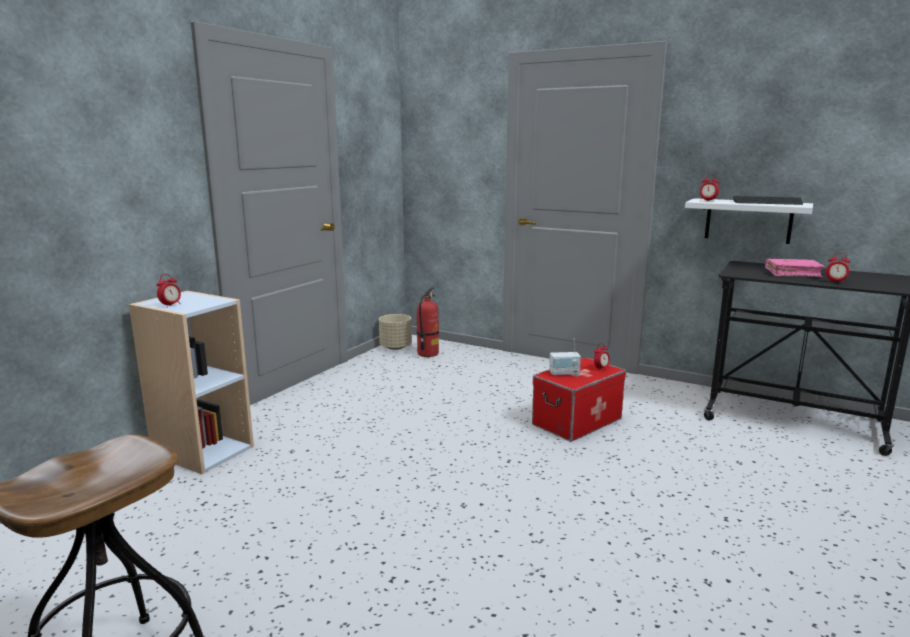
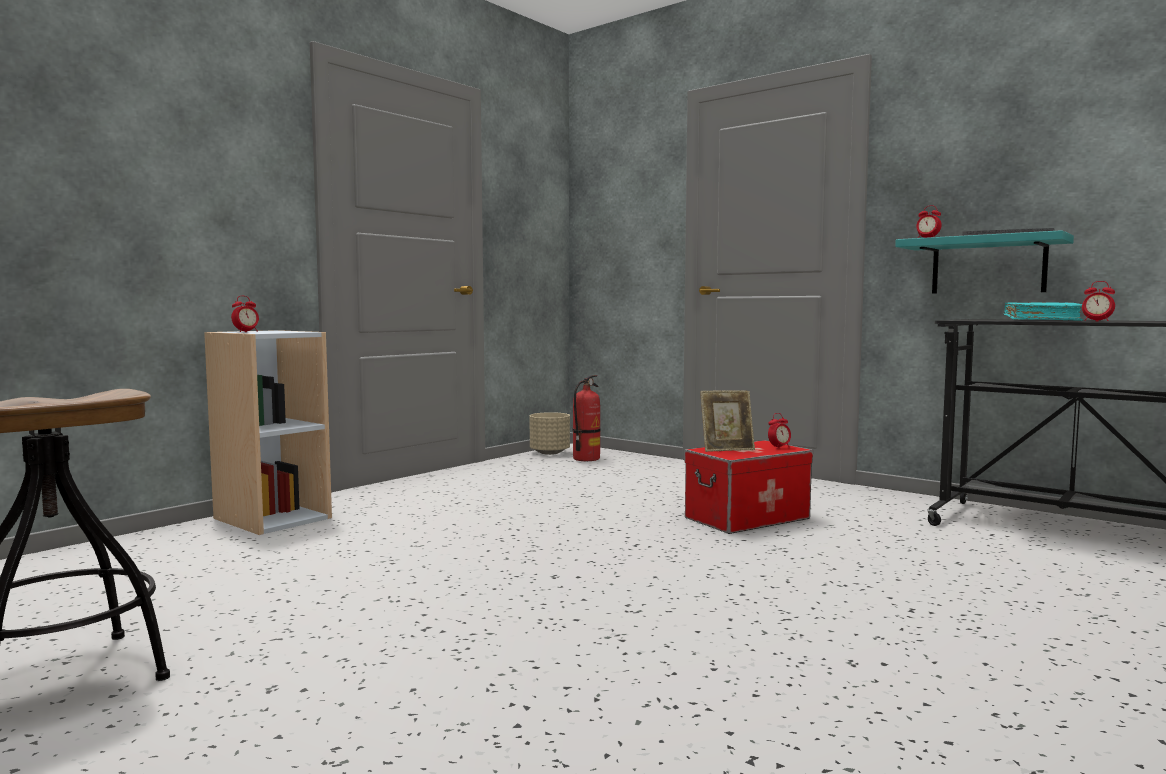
camera: 10 degrees right, 10 degrees down
radio [549,339,581,376] -> picture frame [700,391,755,452]
white shelf [685,198,813,244] -> turquoise shelf [895,230,1074,294]
pink book [765,259,825,277] -> turquoise book [1004,303,1083,321]

